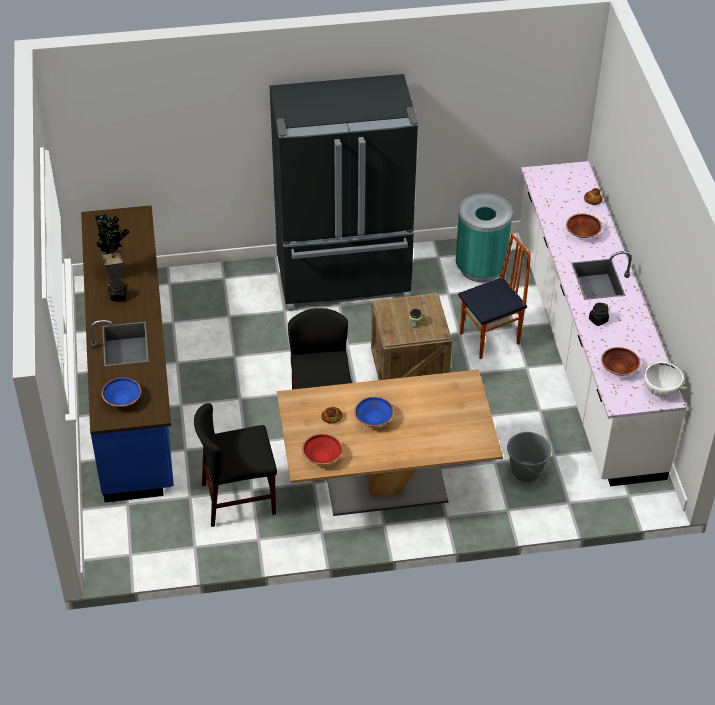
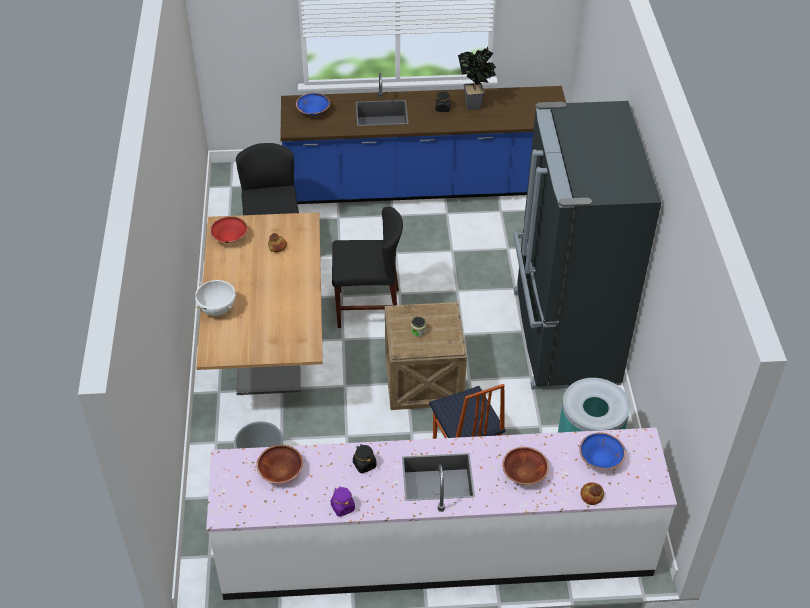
camera: 95 degrees right, 0 degrees up
blue bowl [354,397,394,426] -> blue bowl moved to [580,433,626,470]
white cooking pot [643,362,685,397] -> white cooking pot moved to [195,280,236,316]
none -> purple jar [331,486,355,517]

